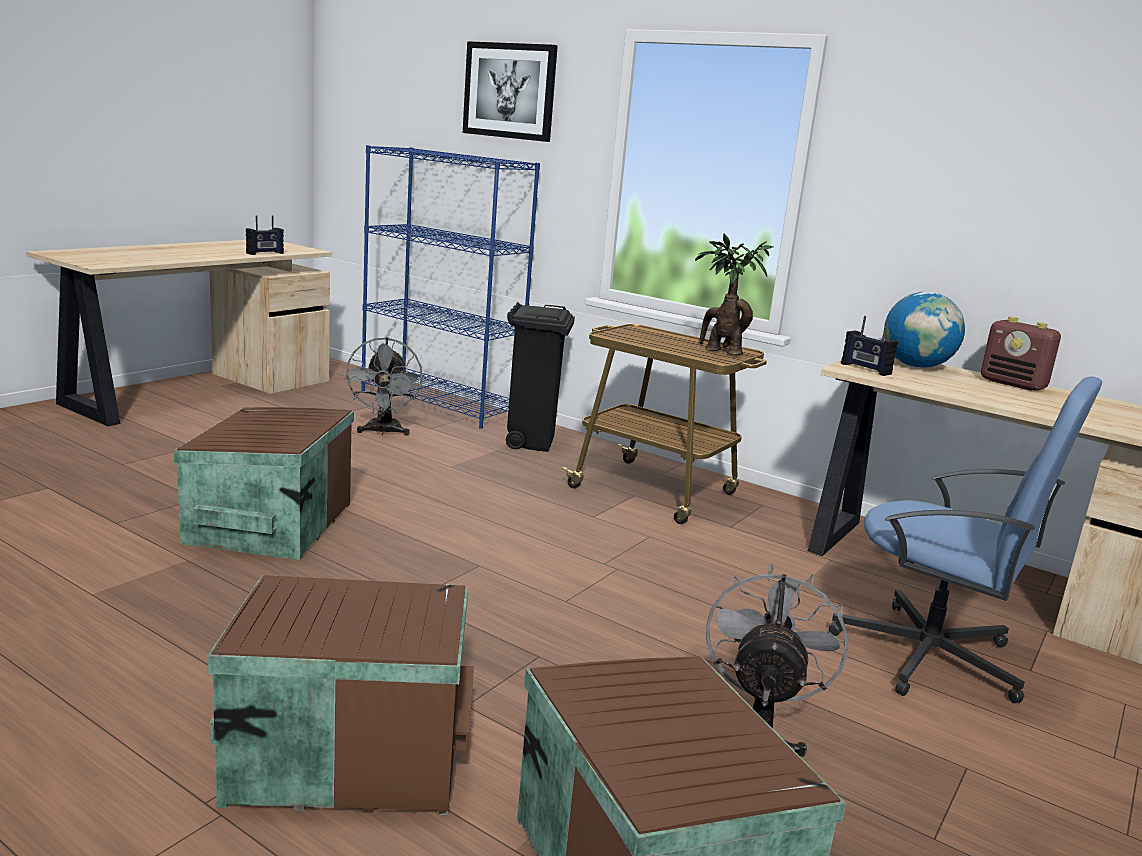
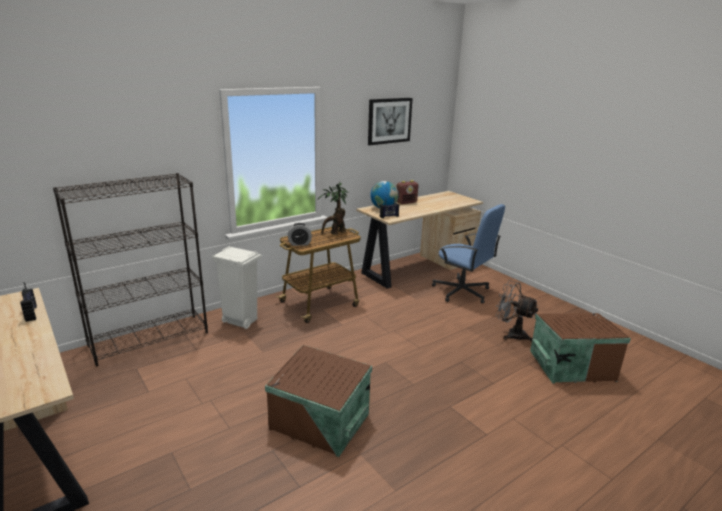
camera: 70 degrees left, 5 degrees up
brown storage box [207,575,474,815] -> none
grey fan [345,337,422,436] -> none
blue bookcase [361,145,540,429] -> black bookcase [53,173,208,367]
picture [463,41,558,142] -> picture moved to [368,98,413,145]
black trash can [506,302,575,452] -> white trash can [212,246,262,329]
blue office chair [829,376,1102,703] -> blue office chair turned 75 degrees clockwise [432,204,505,303]
none -> alarm clock [288,223,312,246]

